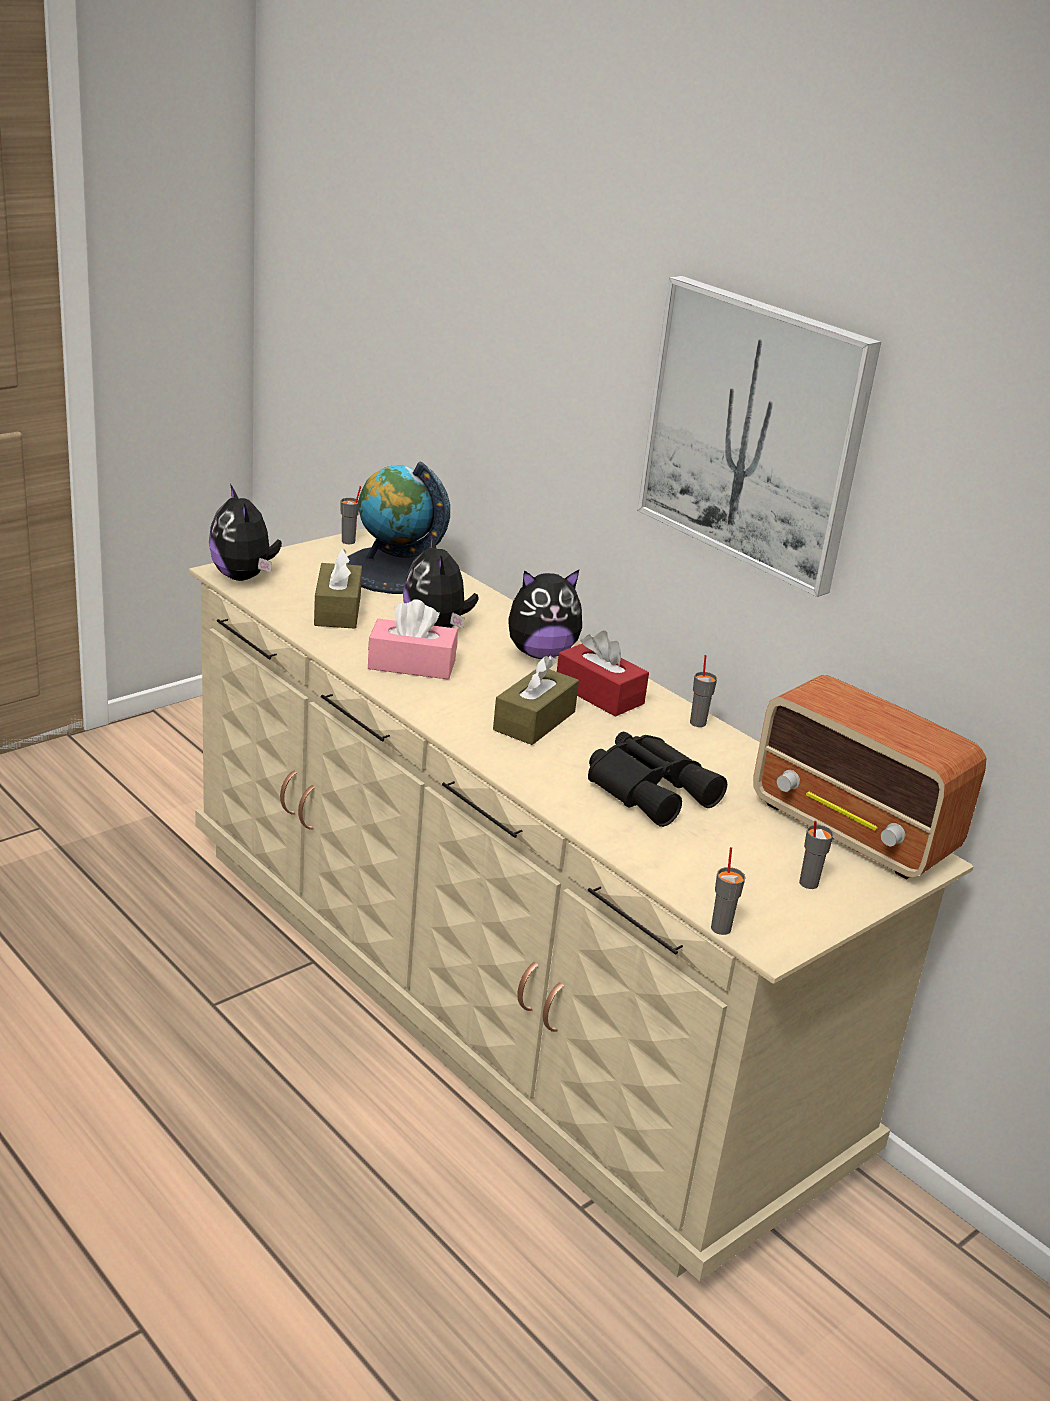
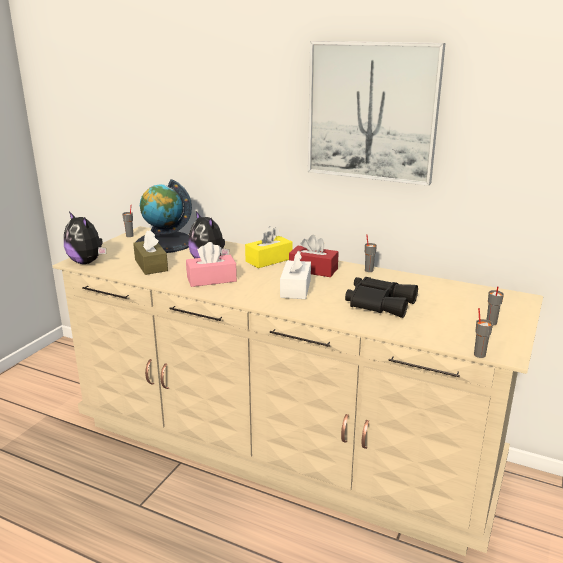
camera: 20 degrees left, 5 degrees down
brown tissue box [493,656,579,745] -> white tissue box [280,251,311,299]
plush toy [509,570,582,659] -> yellow tissue box [245,226,293,268]
radio [753,675,986,880] -> none

